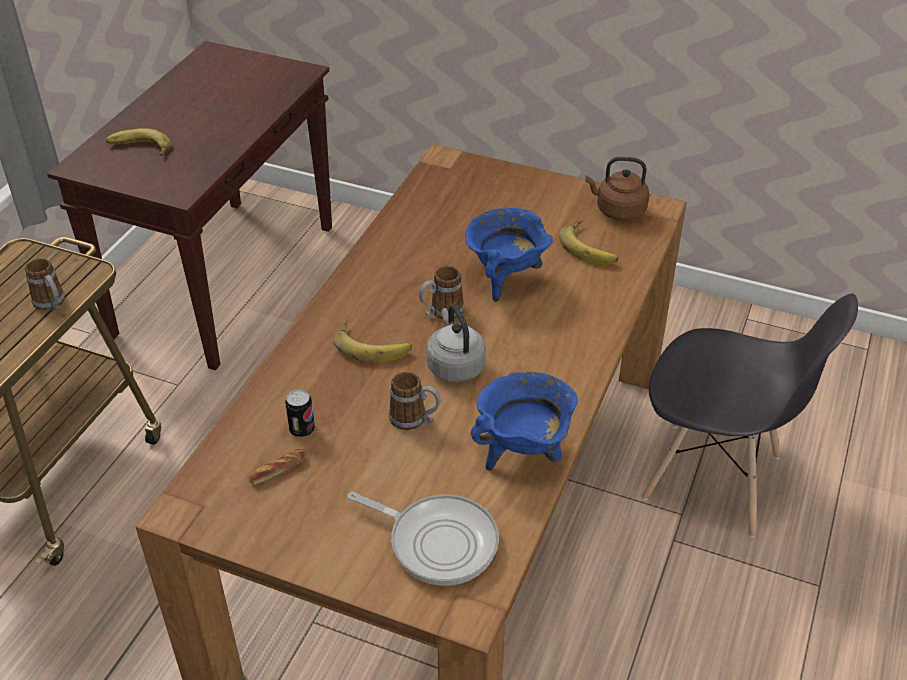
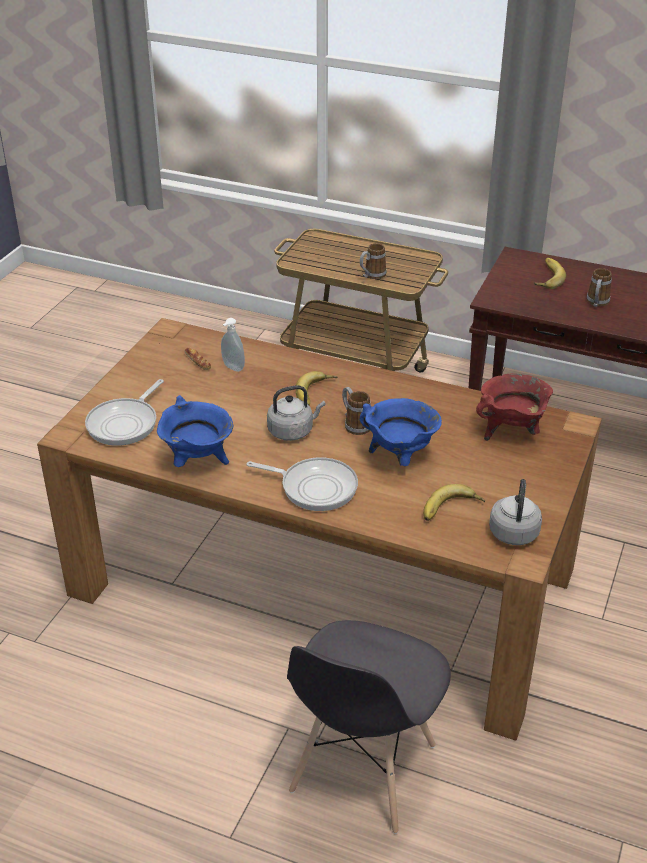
camera: 90 degrees right, 5 degrees down
can [285,389,315,438] -> soap dispenser [221,318,245,372]
mug [389,371,440,430] -> mug moved to [587,268,612,307]
brown kettle [585,156,649,221] -> grey kettle [489,479,542,545]
none -> frying pan [246,457,358,511]
none -> red cooking pot [476,374,553,441]

